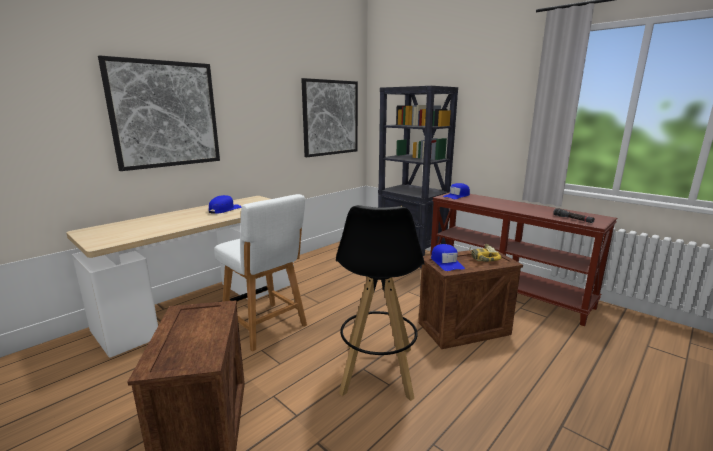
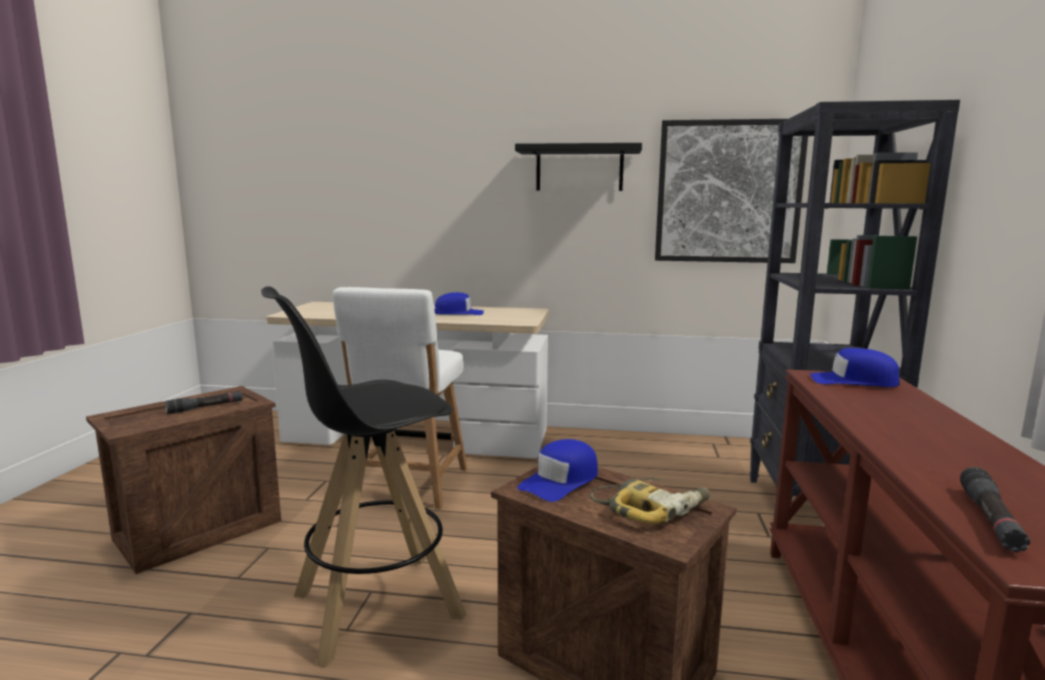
camera: 55 degrees right, 5 degrees down
picture [98,55,220,171] -> none
none -> black flashlight [165,391,243,414]
none -> black shelf [515,143,642,191]

